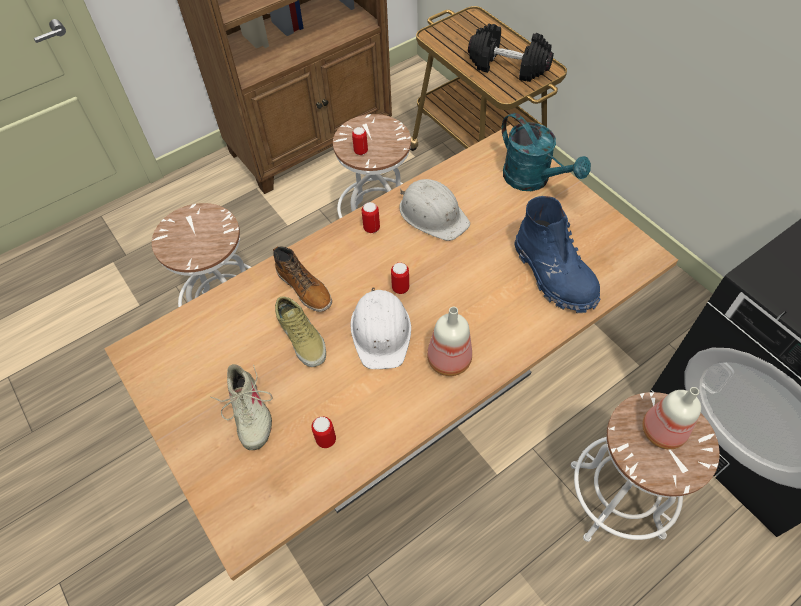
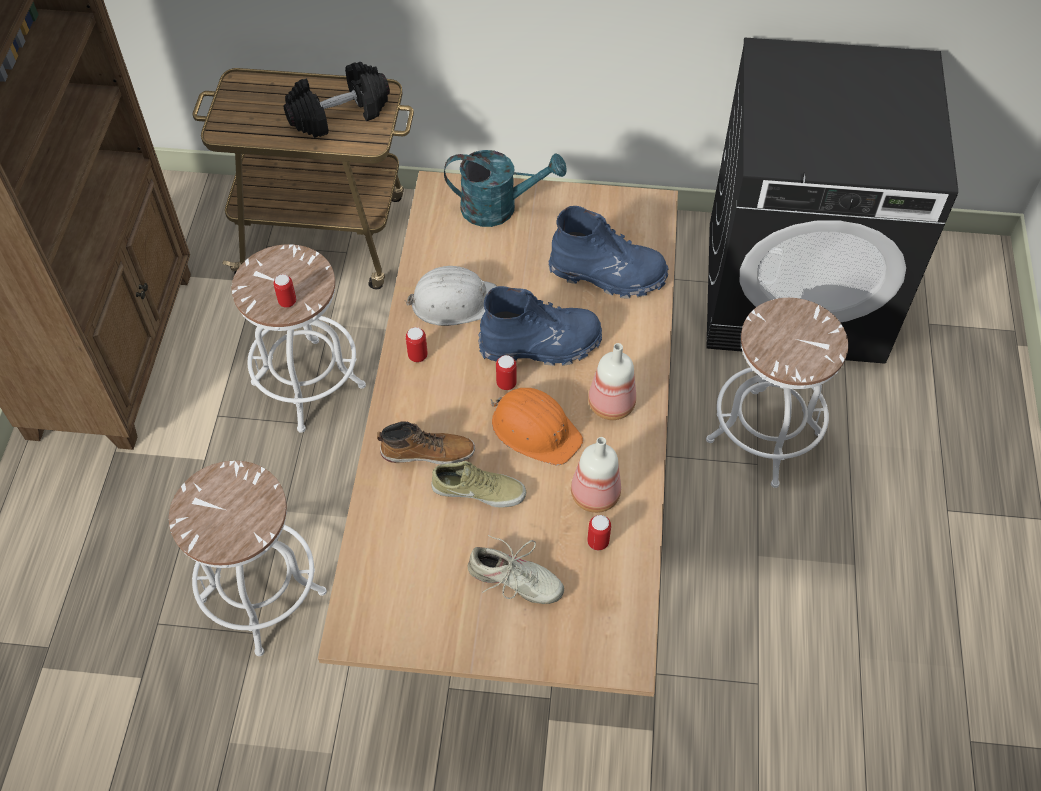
camera: 50 degrees left, 0 degrees up
white hard hat [350,287,411,369] -> orange hard hat [491,388,583,465]
bottle [642,387,701,449] -> bottle moved to [571,437,621,513]
none -> blue boot [478,286,602,366]

